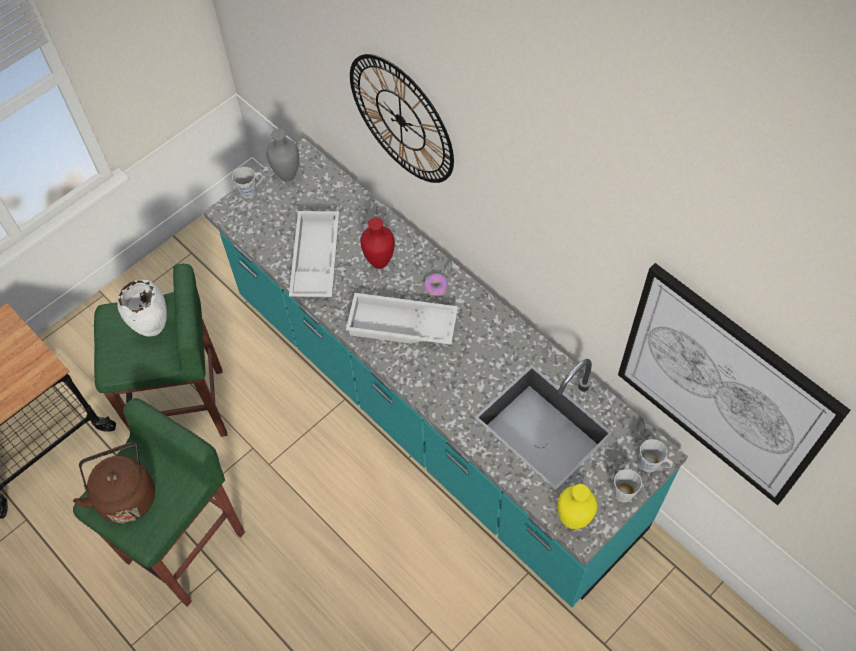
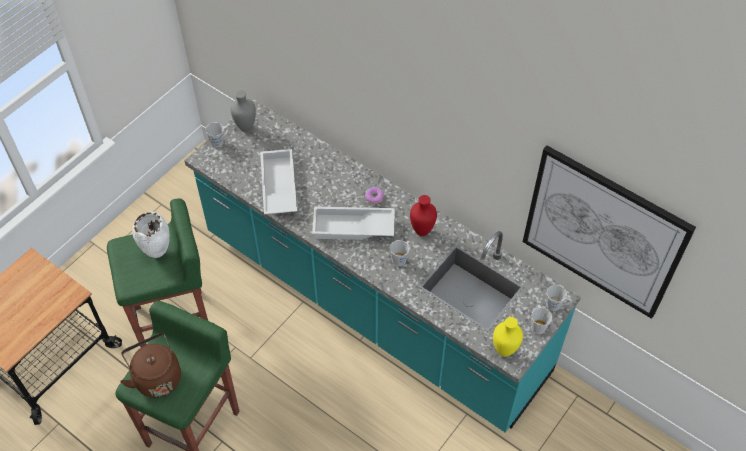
camera: 10 degrees left, 5 degrees down
wall clock [350,54,454,183] -> none
red vase [361,217,395,269] -> red vase moved to [410,195,437,236]
none -> grey mug [390,240,411,266]

